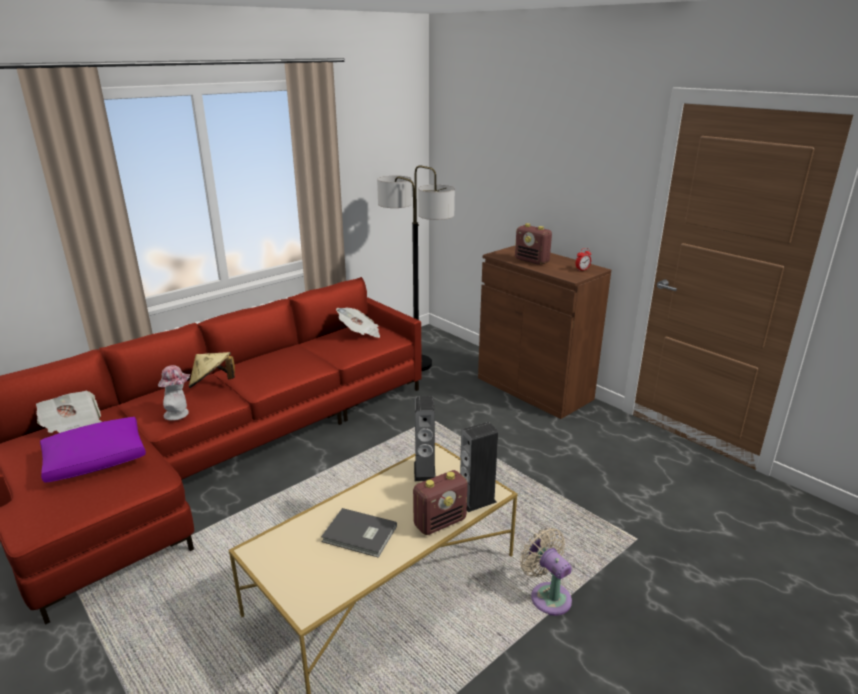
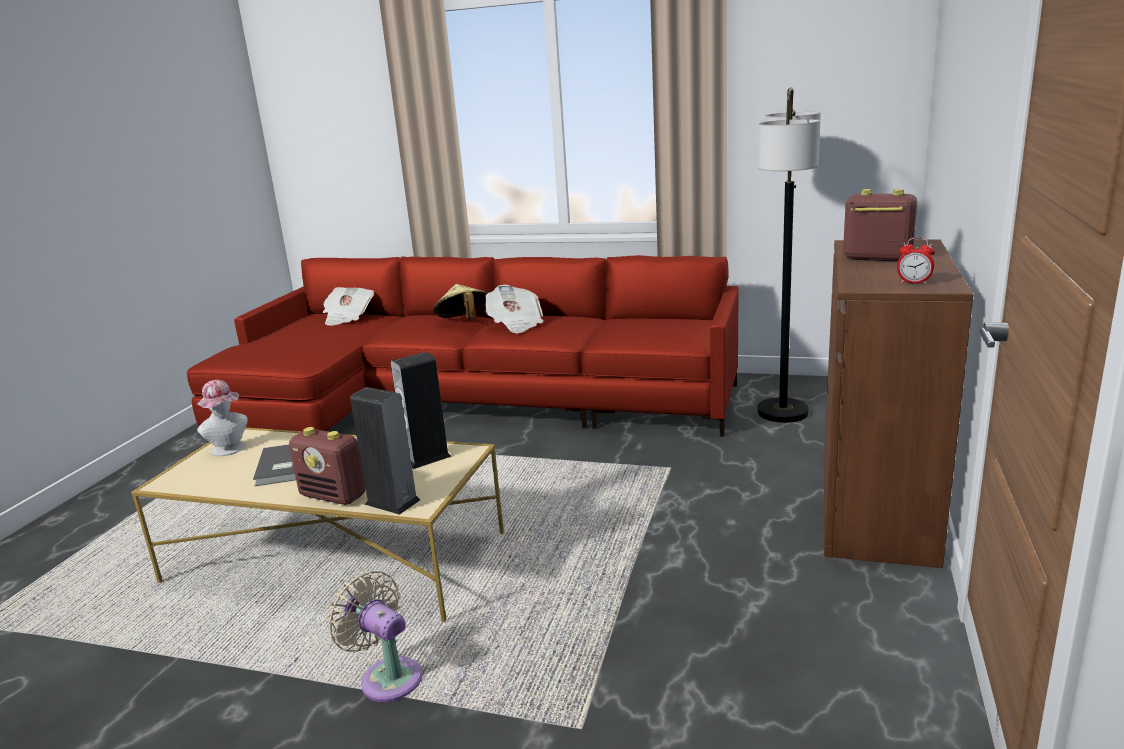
camera: 60 degrees right, 5 degrees down
purple pillow [40,417,146,483] -> none
hat [158,365,191,421] -> hat moved to [197,380,247,456]
newspaper [336,308,380,338] -> newspaper moved to [485,285,544,334]
radio [515,223,552,265] -> radio turned 105 degrees clockwise [843,189,917,261]
beige fan [520,528,572,616] -> beige fan turned 75 degrees counterclockwise [328,571,423,702]

